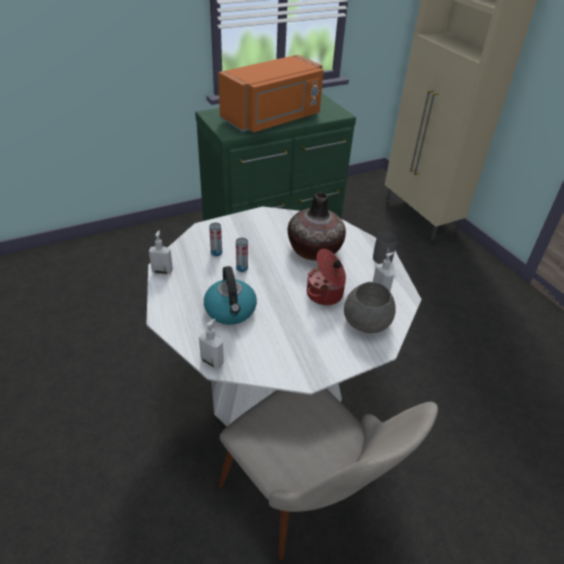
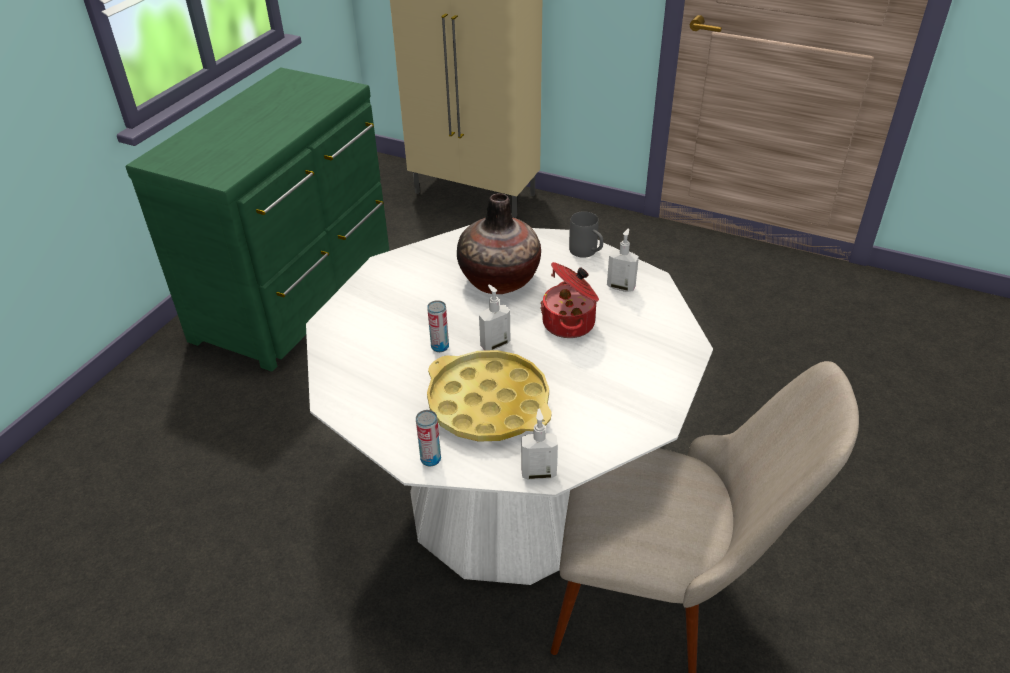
camera: 35 degrees left, 0 degrees up
soap dispenser [149,230,173,275] -> soap dispenser moved to [479,285,510,351]
kettle [204,266,257,325] -> yellow tray [427,350,552,442]
can [209,223,222,256] -> can moved to [416,410,441,467]
orange microwave [218,54,324,132] -> none
grey bowl [344,282,396,333] -> none

